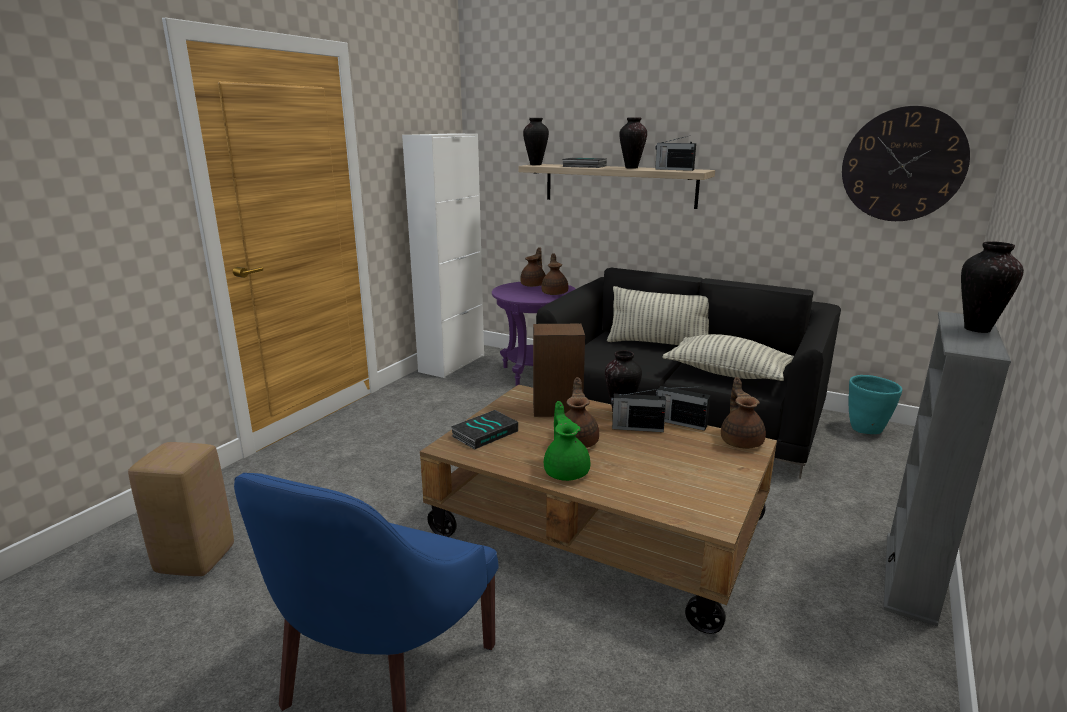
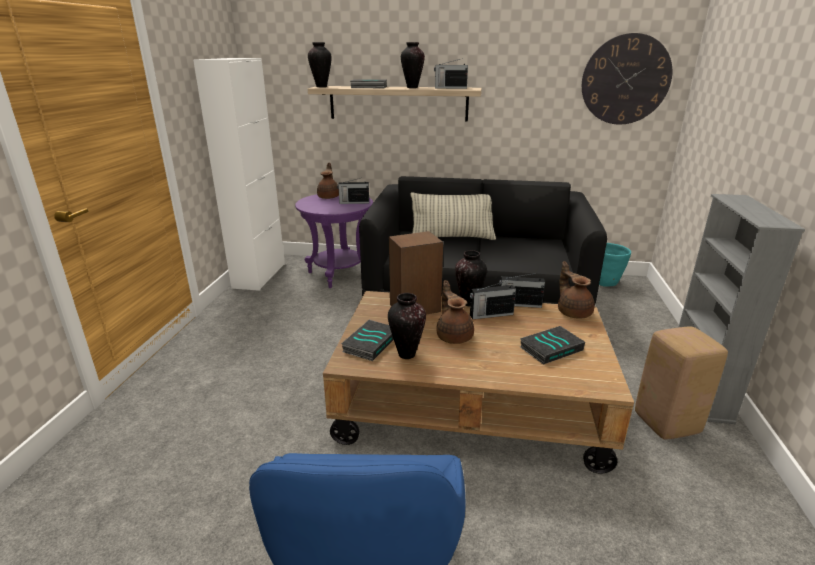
camera: 20 degrees left, 5 degrees up
beige stool [128,442,234,576] -> beige stool moved to [635,326,728,439]
brown teapot [541,253,568,295] -> radio [337,178,369,204]
green teapot [544,401,590,481] -> none
pillow [662,334,794,381] -> none
vase [961,241,1024,333] -> vase moved to [388,293,426,359]
none -> book [520,326,585,365]

